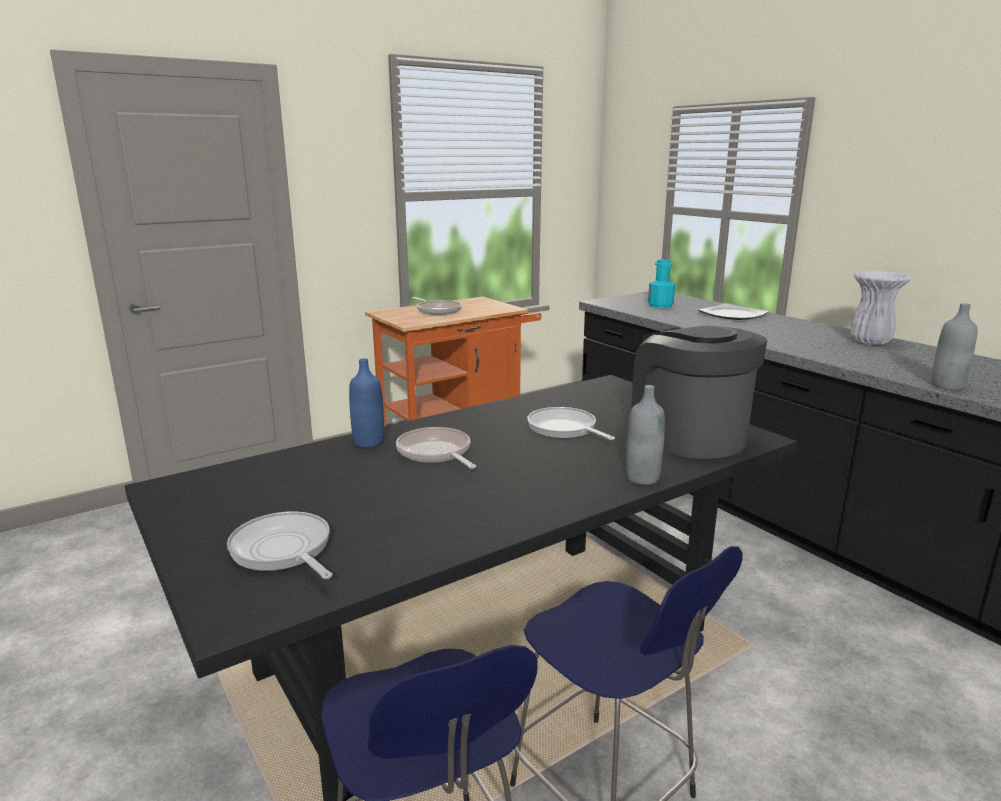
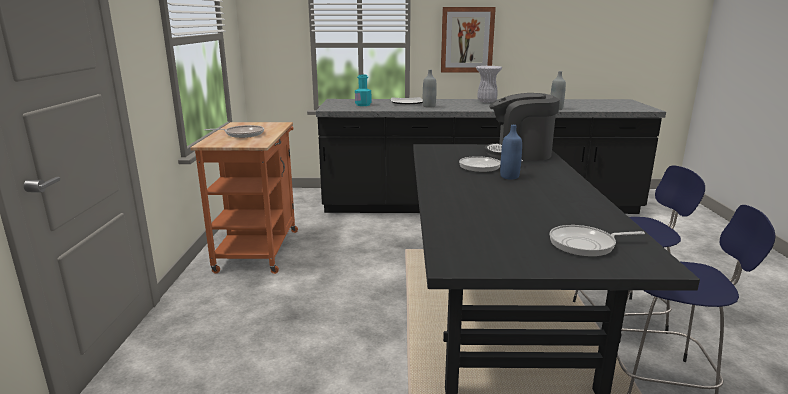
camera: 55 degrees left, 0 degrees up
blue bottle [349,358,384,447] -> blue bottle moved to [500,125,522,179]
frying pan [396,427,476,469] -> none
grey bottle [626,385,665,485] -> grey bottle moved to [423,70,437,108]
none -> picture [441,7,496,72]

